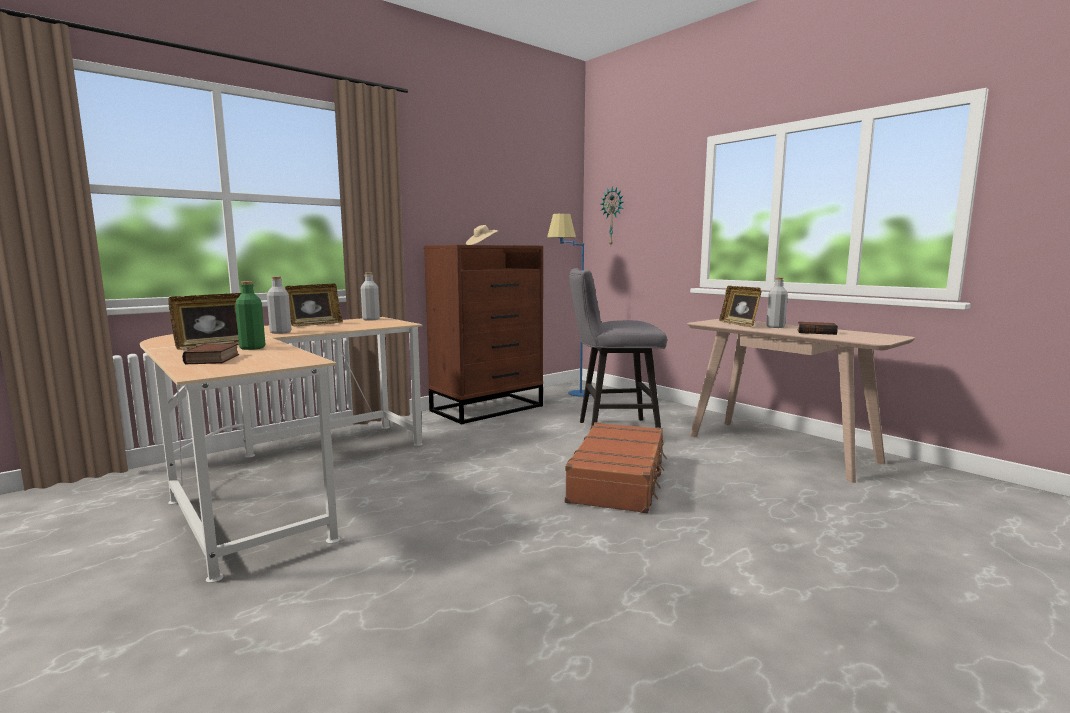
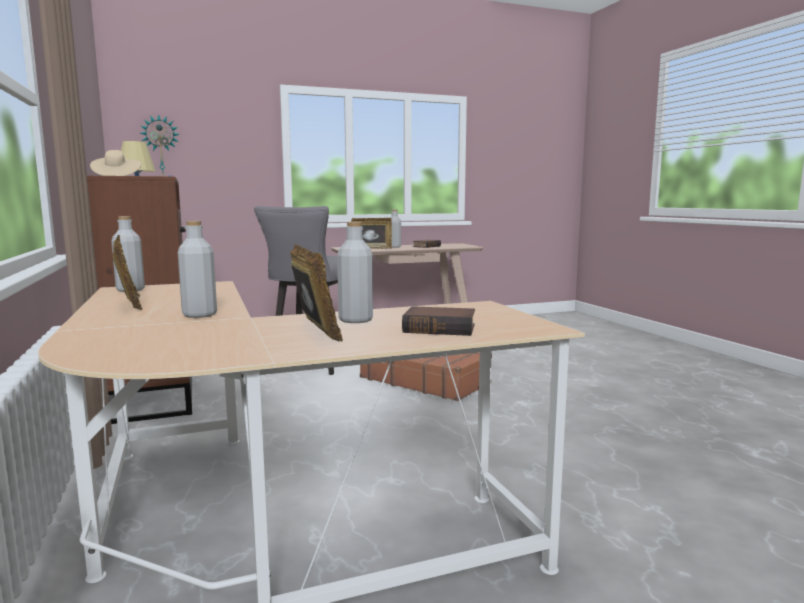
camera: 70 degrees left, 0 degrees up
green bottle [235,281,265,350] -> grey bottle [337,222,373,323]

